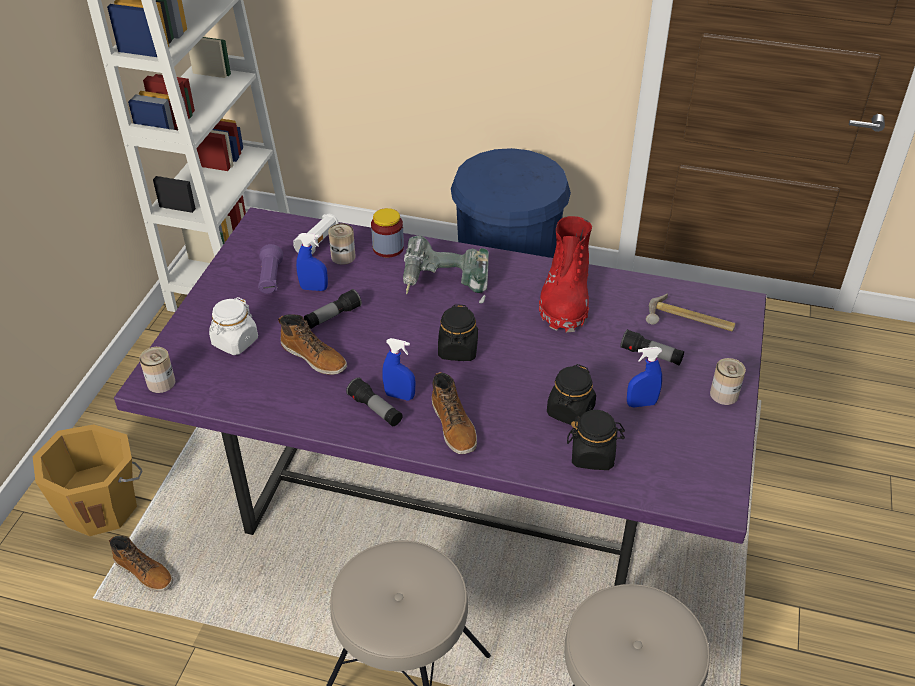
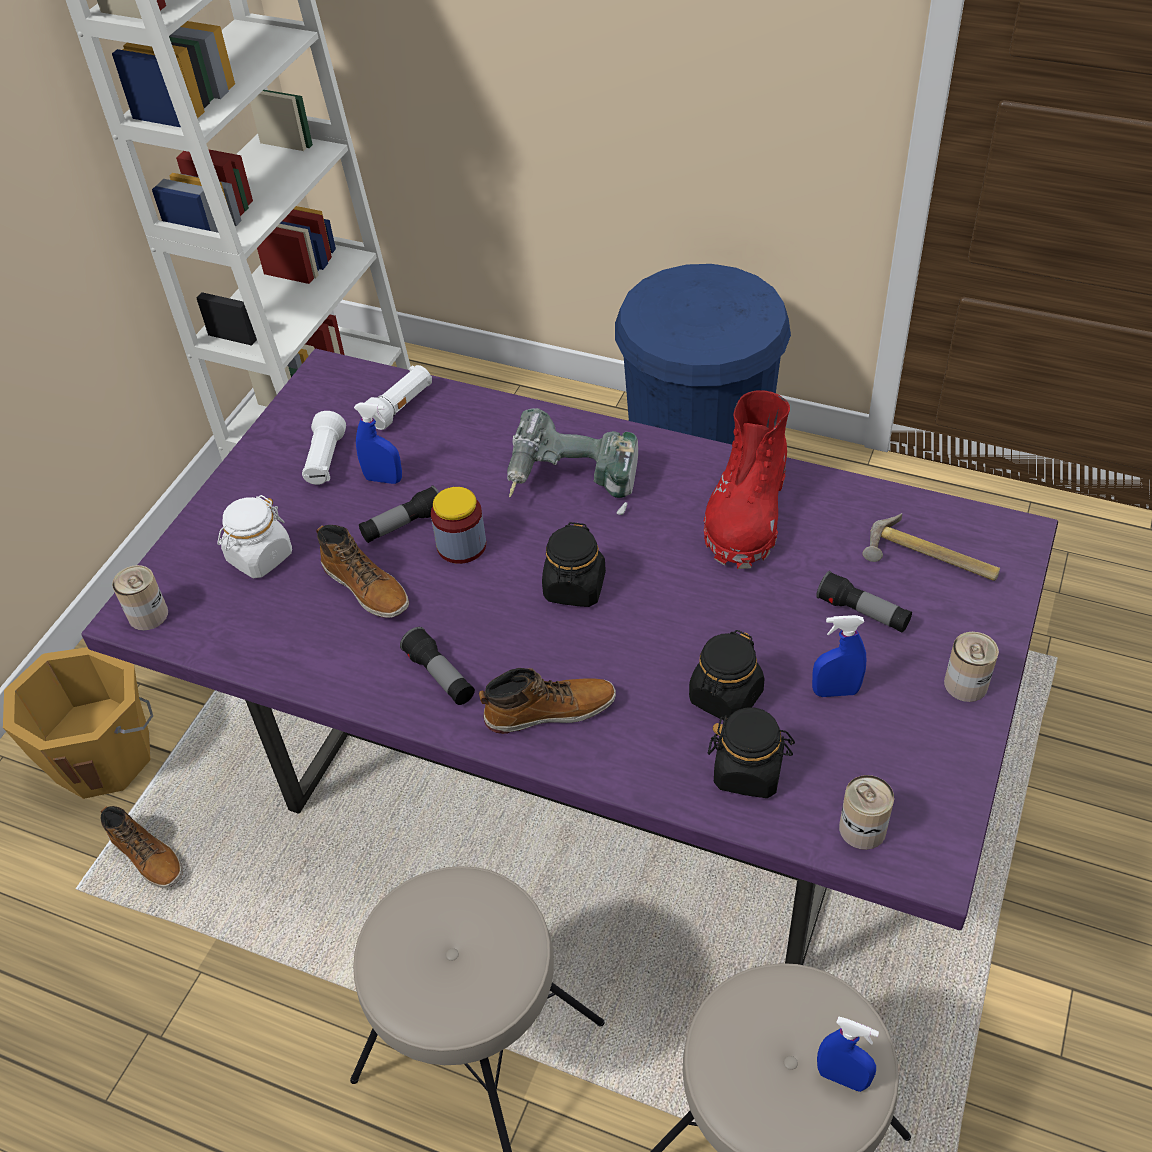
camera: 10 degrees right, 5 degrees up
purple flashlight [258,244,283,294] -> white flashlight [302,411,346,485]
can [328,224,355,265] -> can moved to [839,775,894,850]
jar [371,208,404,258] -> jar moved to [431,487,486,564]
blue spray bottle [382,338,415,400] -> blue spray bottle moved to [817,1016,879,1092]
boot [432,372,477,454] -> boot turned 90 degrees counterclockwise [479,668,616,734]

